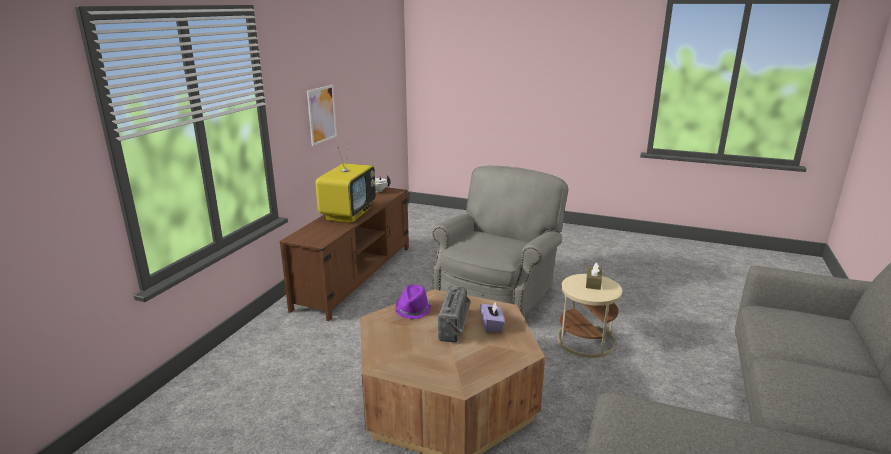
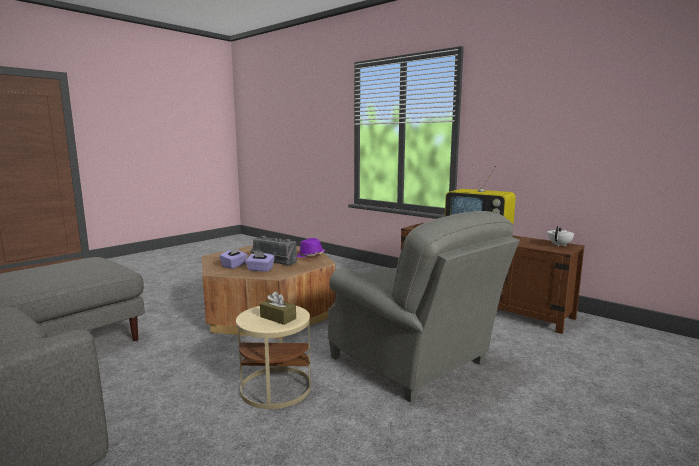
camera: 110 degrees right, 10 degrees down
picture [307,85,337,146] -> none
none -> purple tissue box [220,247,248,269]

